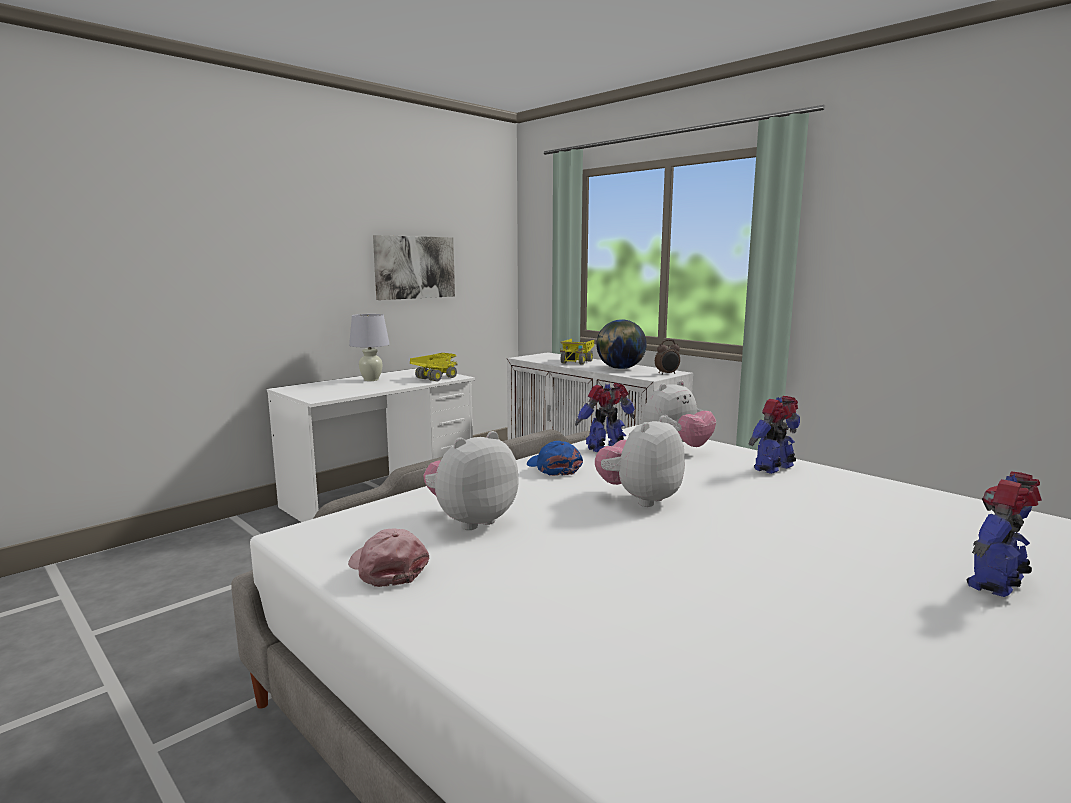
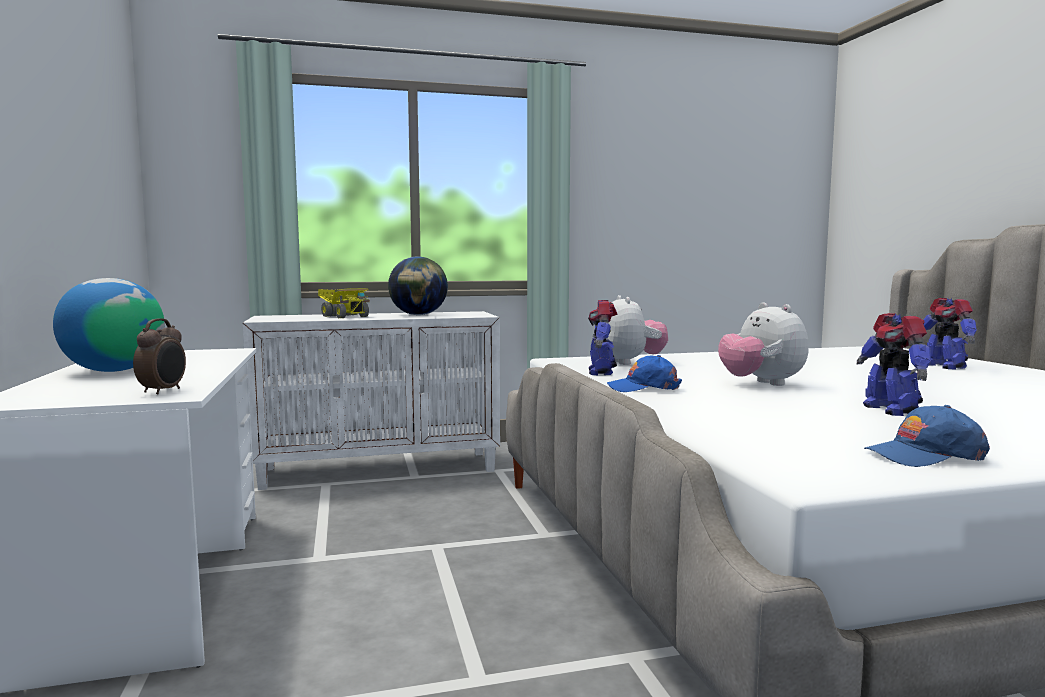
camera: 60 degrees left, 5 degrees down
pink cap [348,528,429,587] -> blue cap [864,405,990,467]
white table lamp [349,314,390,381] -> globe [53,278,165,372]
picture [373,235,455,300] -> none
toy truck [410,353,458,381] -> none
plush toy [423,431,519,530] -> none
alarm clock [655,340,680,375] -> alarm clock moved to [133,318,186,394]
toy robot [749,396,800,474] -> toy robot moved to [857,313,931,416]

